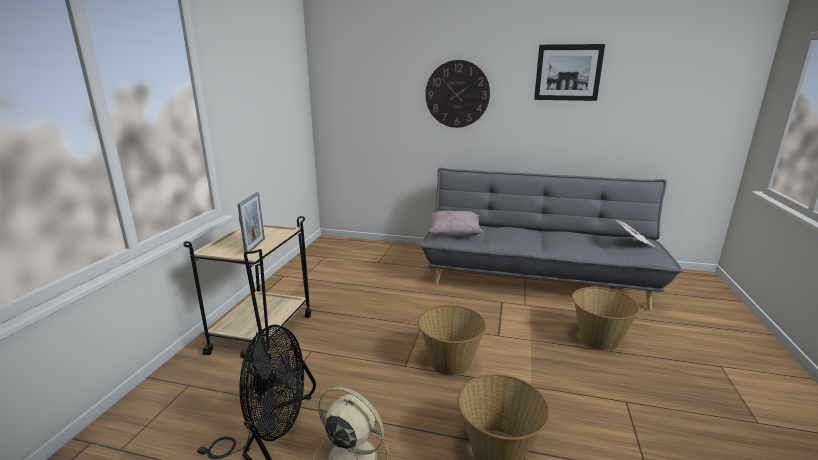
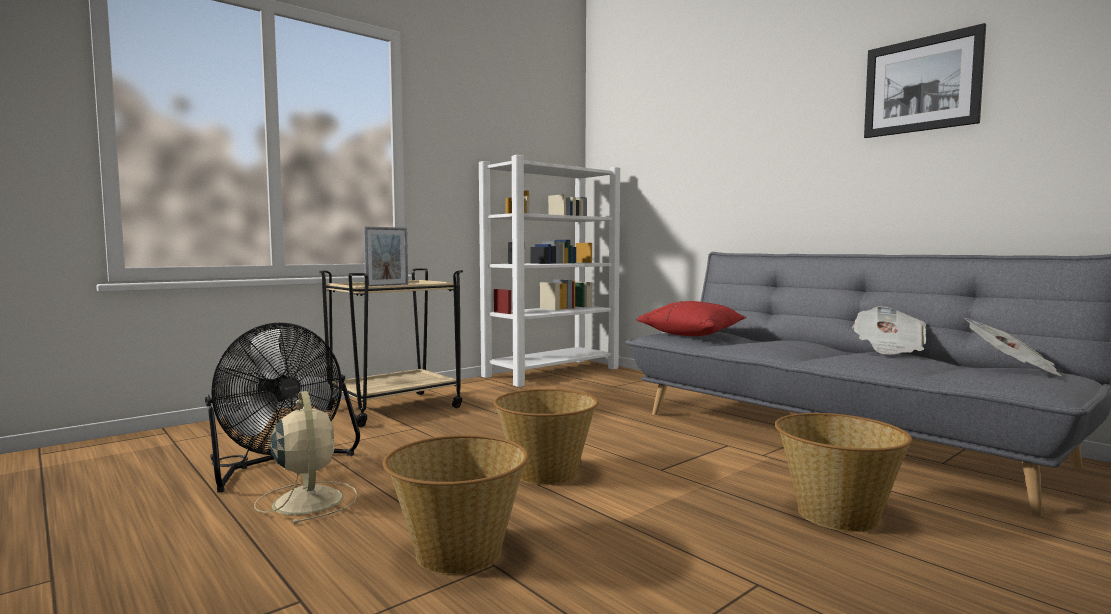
camera: 35 degrees right, 15 degrees down
wall clock [425,60,490,128] -> none
purple pillow [428,211,483,237] -> red pillow [636,301,746,336]
none -> white bookcase [479,155,620,387]
none -> newspaper [852,306,926,355]

